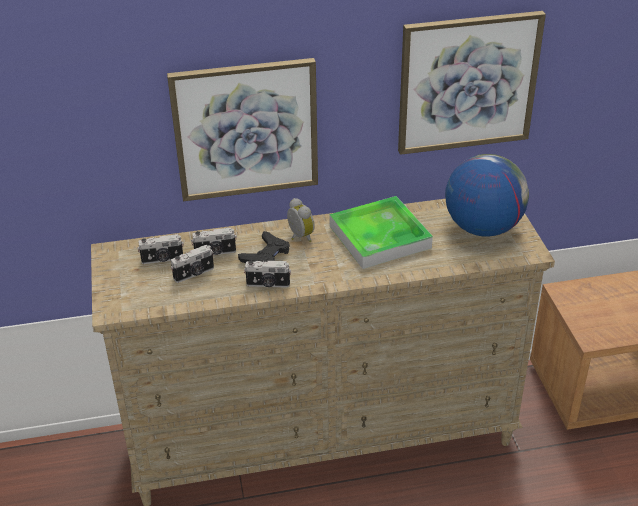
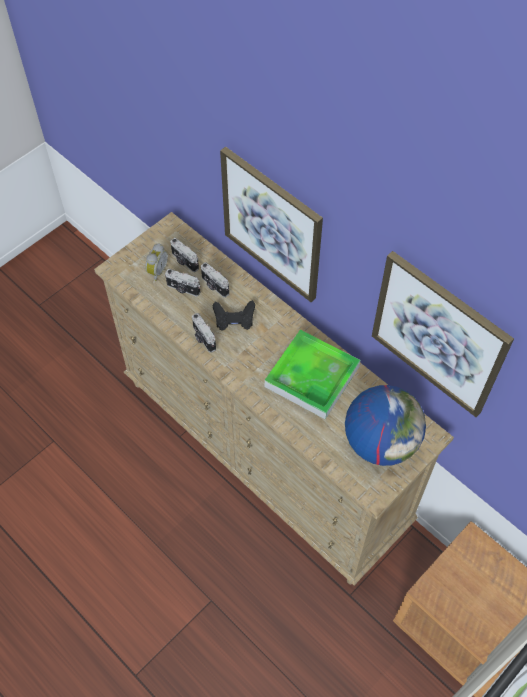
camera: 55 degrees right, 20 degrees up
alarm clock [287,198,315,242] -> alarm clock moved to [145,243,168,281]

